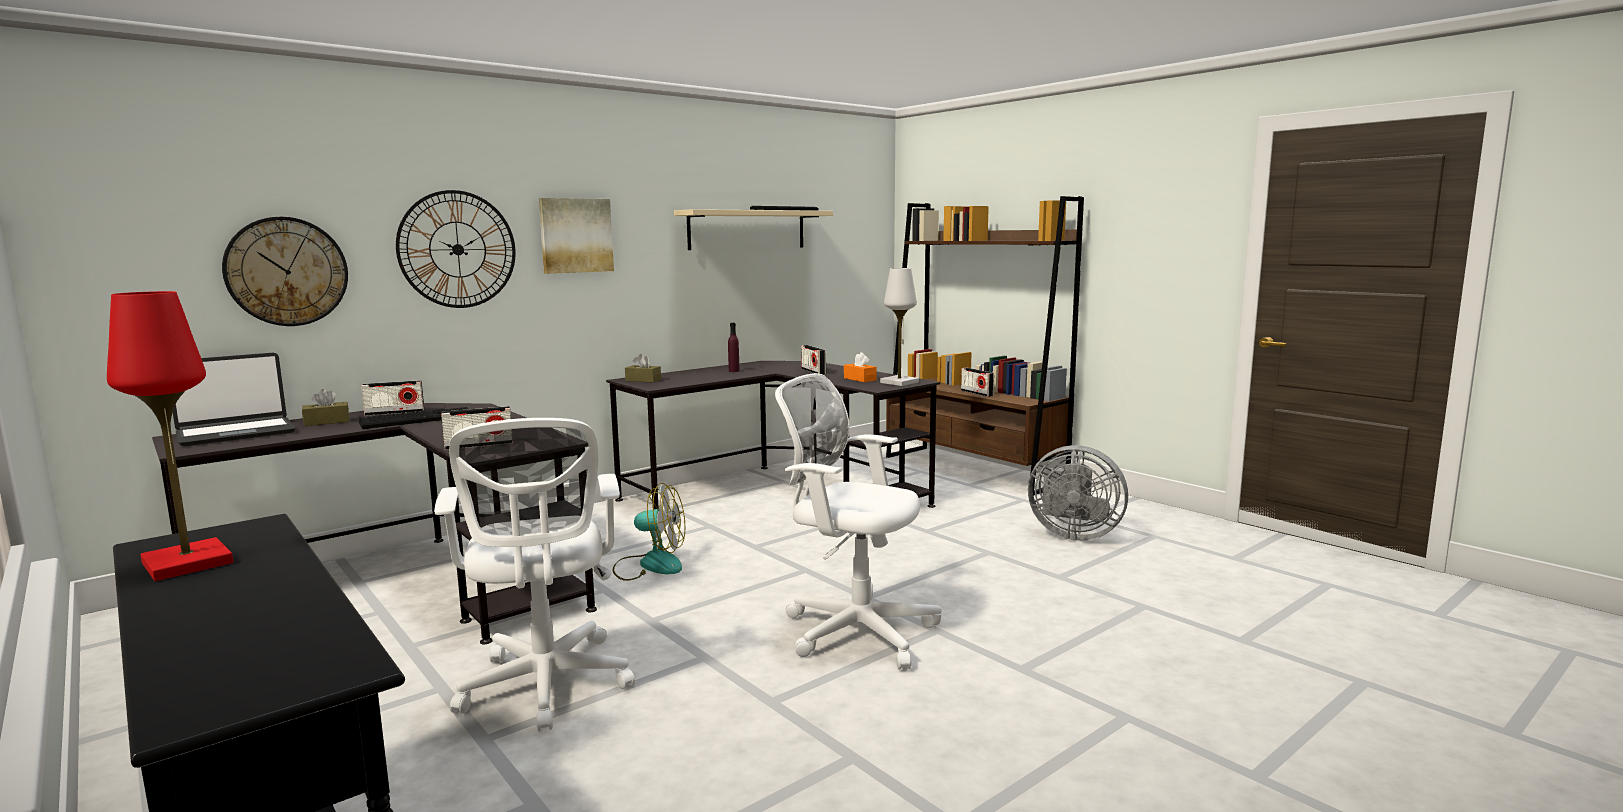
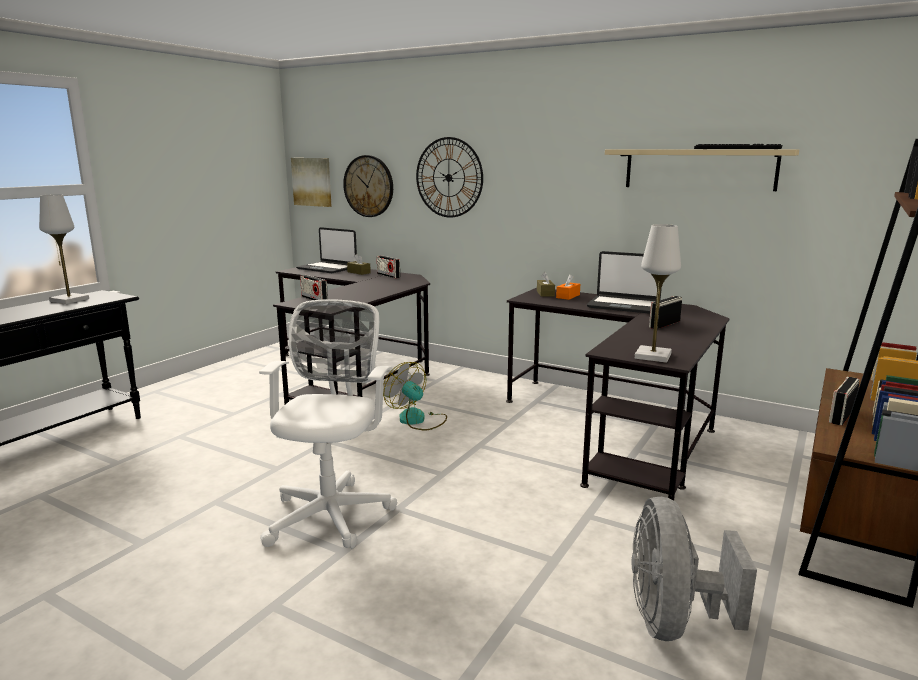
camera: 70 degrees right, 5 degrees up
red table lamp [107,291,233,581] -> white table lamp [39,194,89,304]
keyboard [358,407,468,429] -> none
white office chair [434,418,635,732] -> none
picture [539,198,614,274] -> picture moved to [291,158,332,207]
fan [613,483,685,581] -> fan turned 150 degrees clockwise [383,362,447,430]
purple bottle [728,323,740,372] -> laptop [587,251,662,314]
orange tissue box [844,352,877,382] -> orange tissue box moved to [556,274,580,300]

